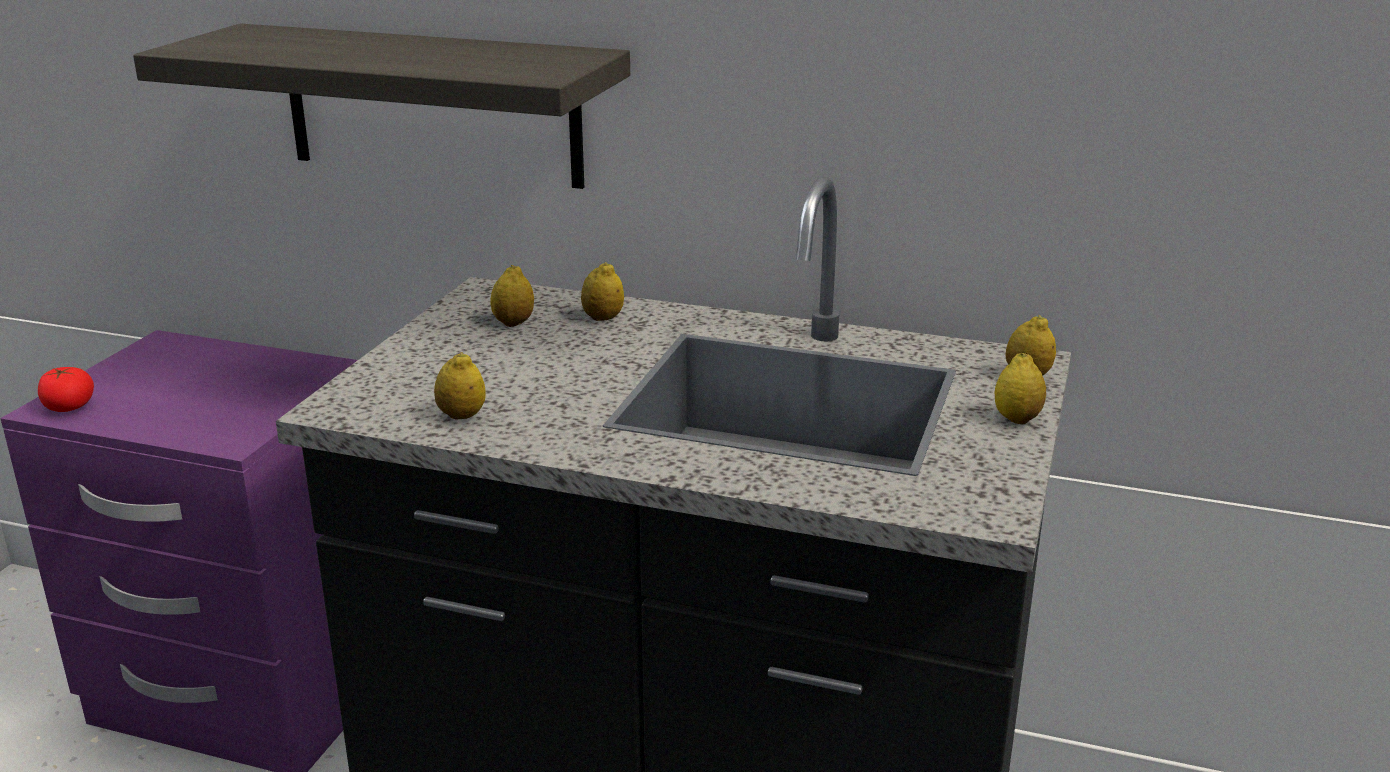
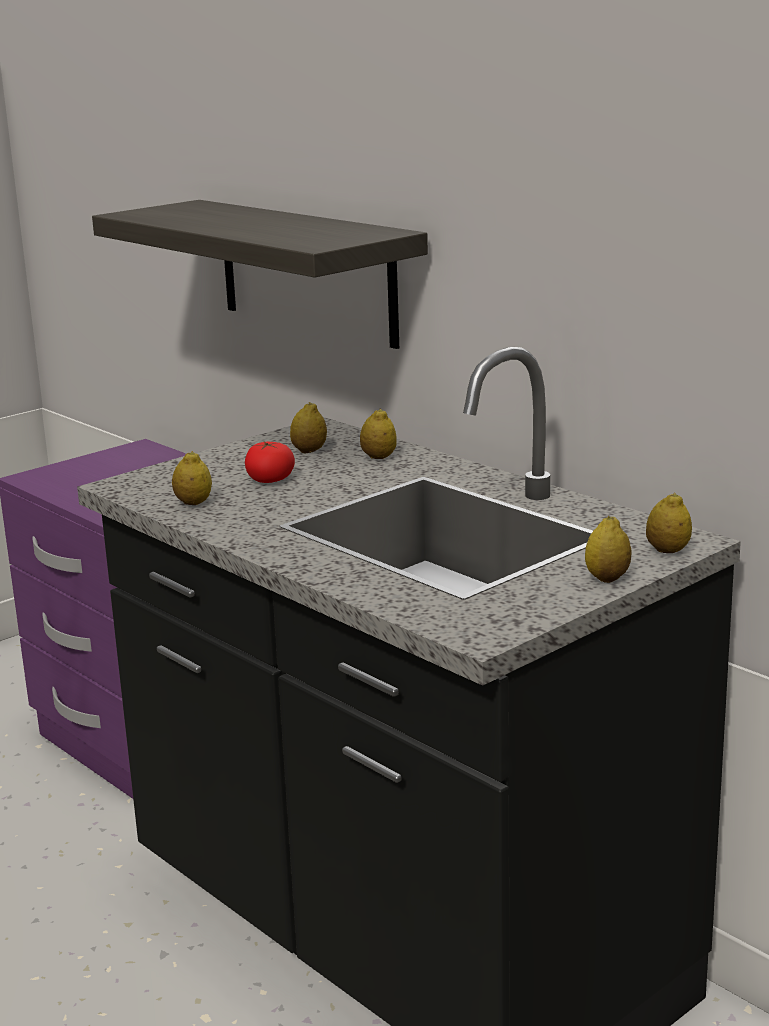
camera: 30 degrees right, 5 degrees down
tomato [38,367,94,412] -> tomato moved to [245,442,295,483]

